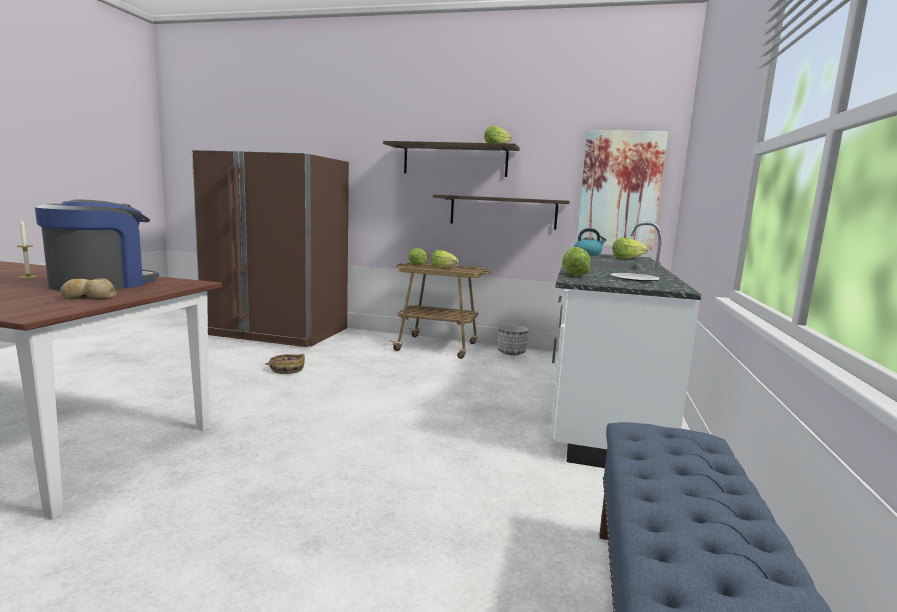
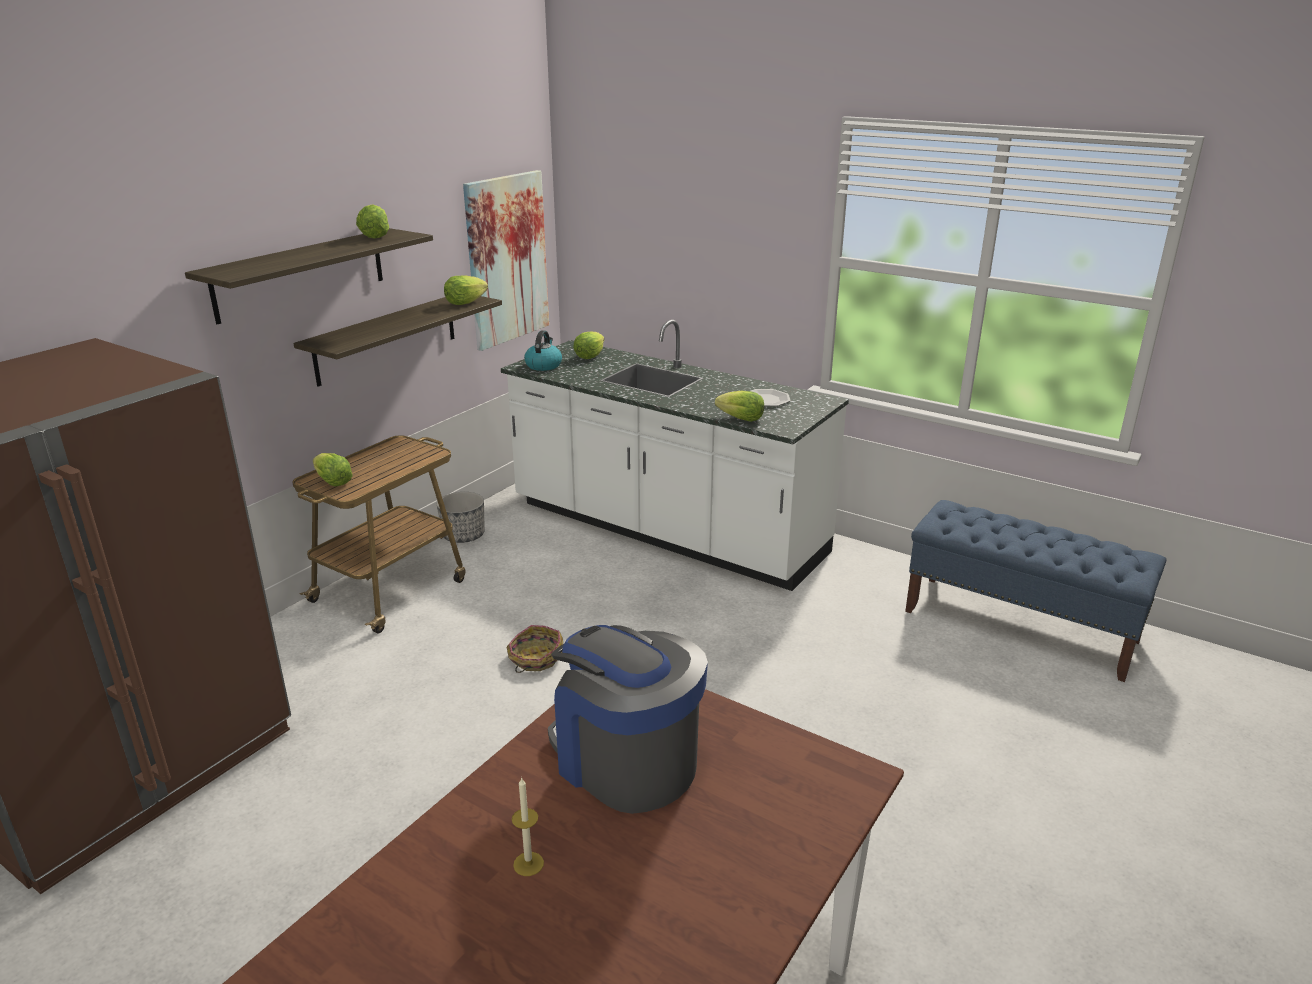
camera: 70 degrees left, 15 degrees up
bread [60,278,117,300] -> none
basket [266,354,305,374] -> basket moved to [507,625,563,673]
lettuce [431,250,459,268] -> lettuce moved to [444,275,488,305]

